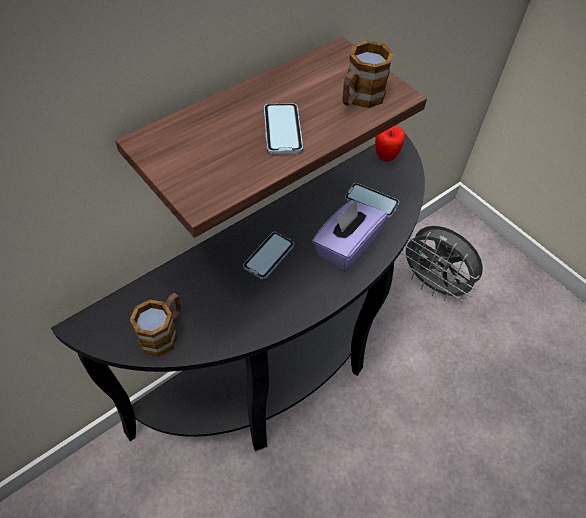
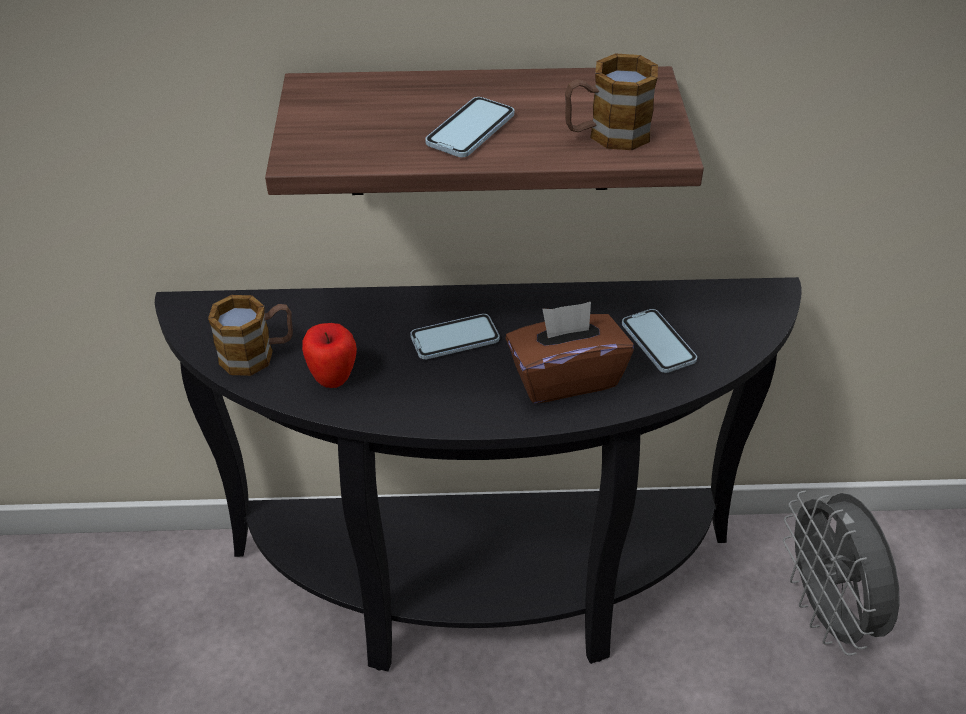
camera: 40 degrees right, 10 degrees down
purple tissue box [312,200,387,272] -> brown tissue box [505,302,634,403]
apple [375,126,405,162] -> apple moved to [302,323,357,388]

